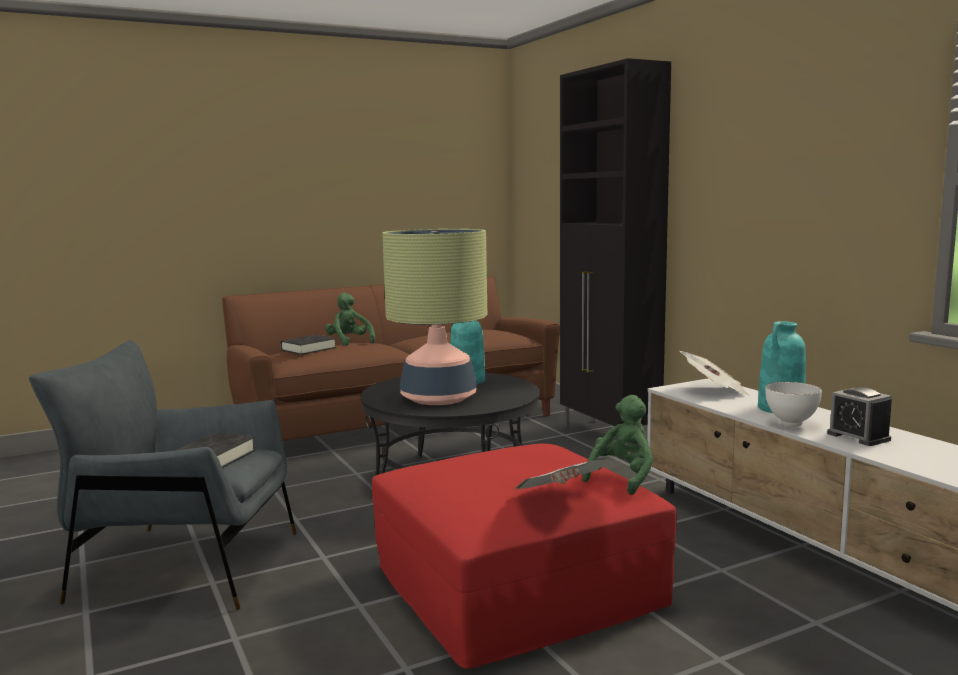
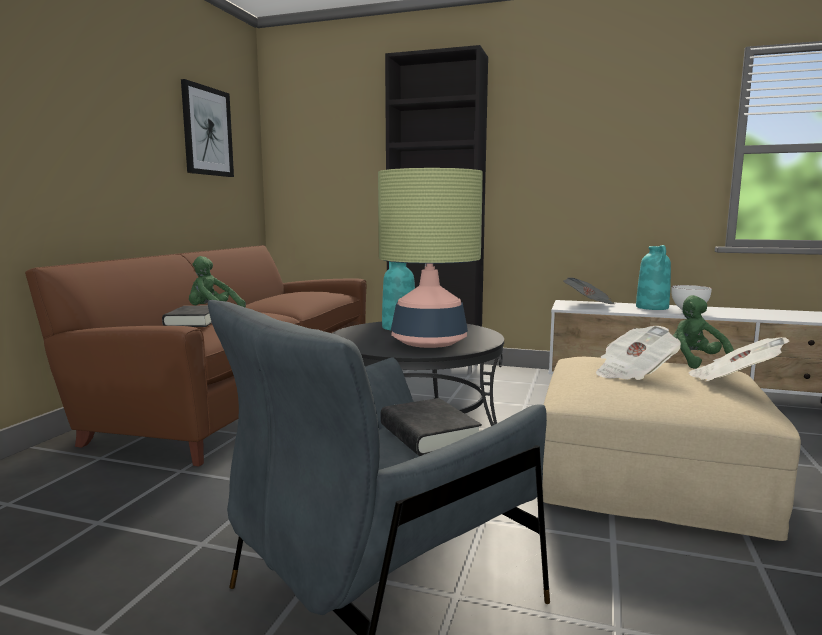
camera: 45 degrees left, 0 degrees up
red ottoman [372,444,677,669] -> beige ottoman [542,357,801,541]
alarm clock [827,387,892,446] -> none
none -> picture [181,79,234,177]
none -> newspaper [596,326,681,380]

